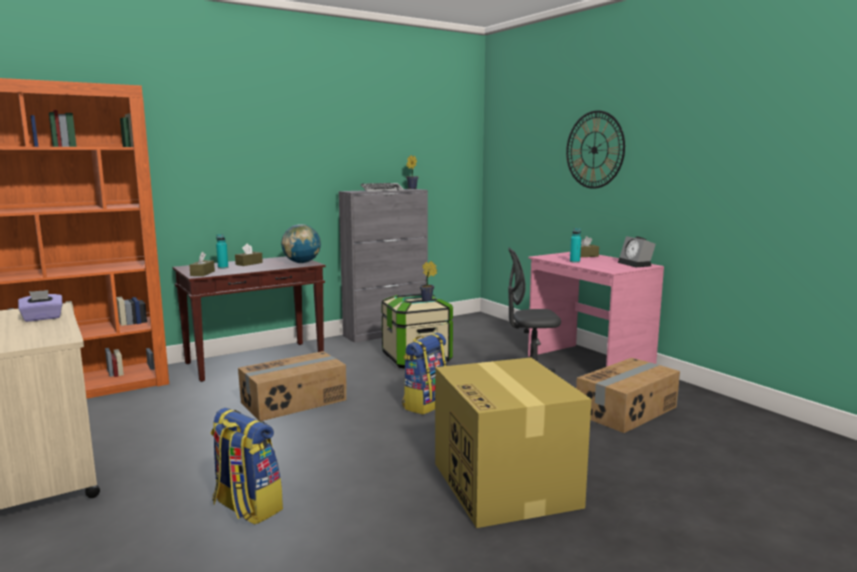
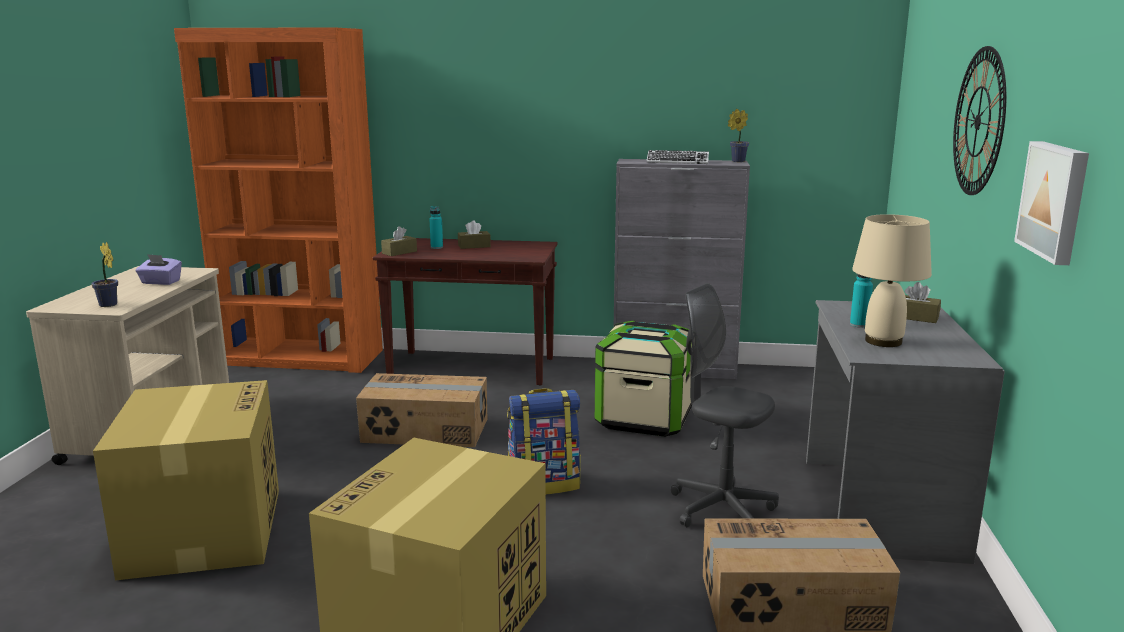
camera: 40 degrees right, 5 degrees up
backpack [211,408,283,525] -> cardboard box [93,380,279,580]
globe [281,224,321,263] -> none
potted plant [420,261,437,301] -> potted plant moved to [91,242,118,307]
pink desk [528,252,664,367] -> grey desk [806,300,1005,564]
alarm clock [618,236,656,267] -> none
none -> beige table lamp [852,214,932,347]
none -> picture [1014,141,1089,265]

